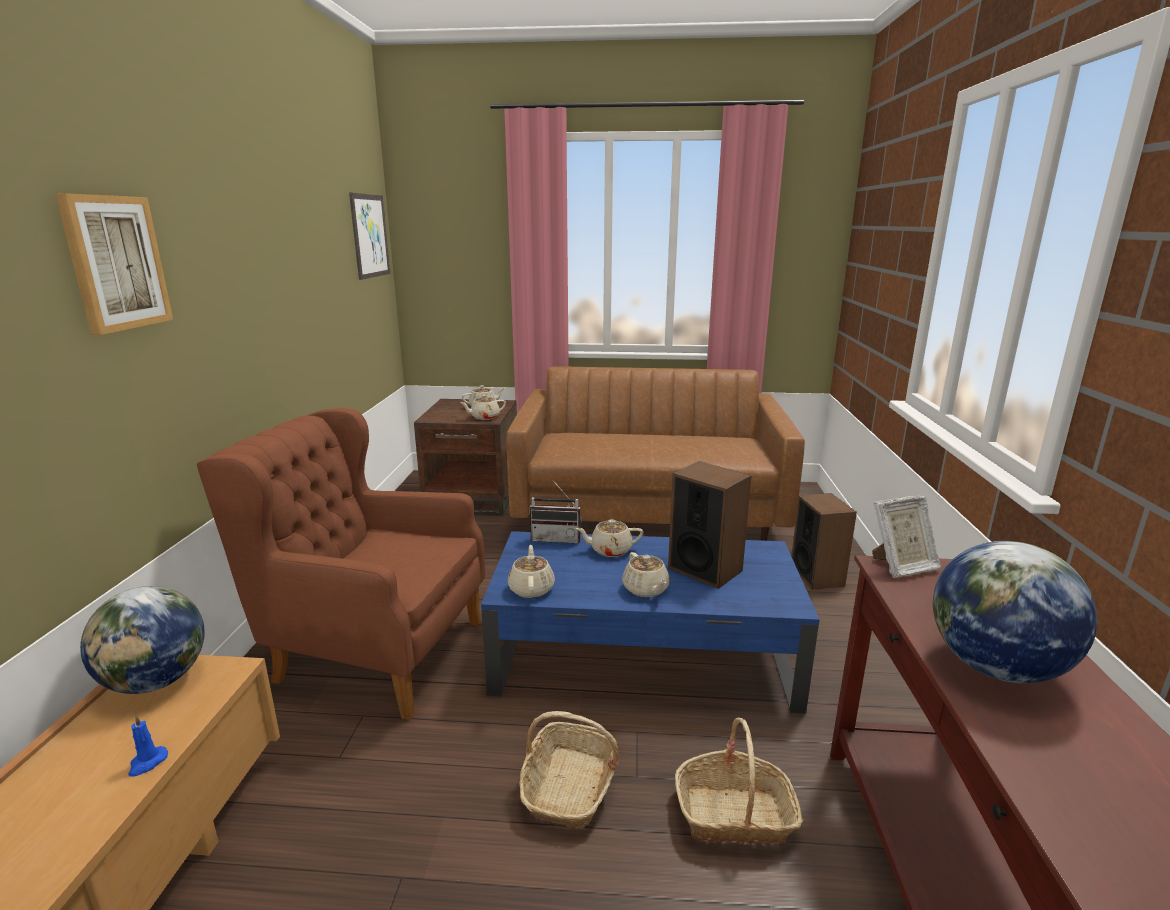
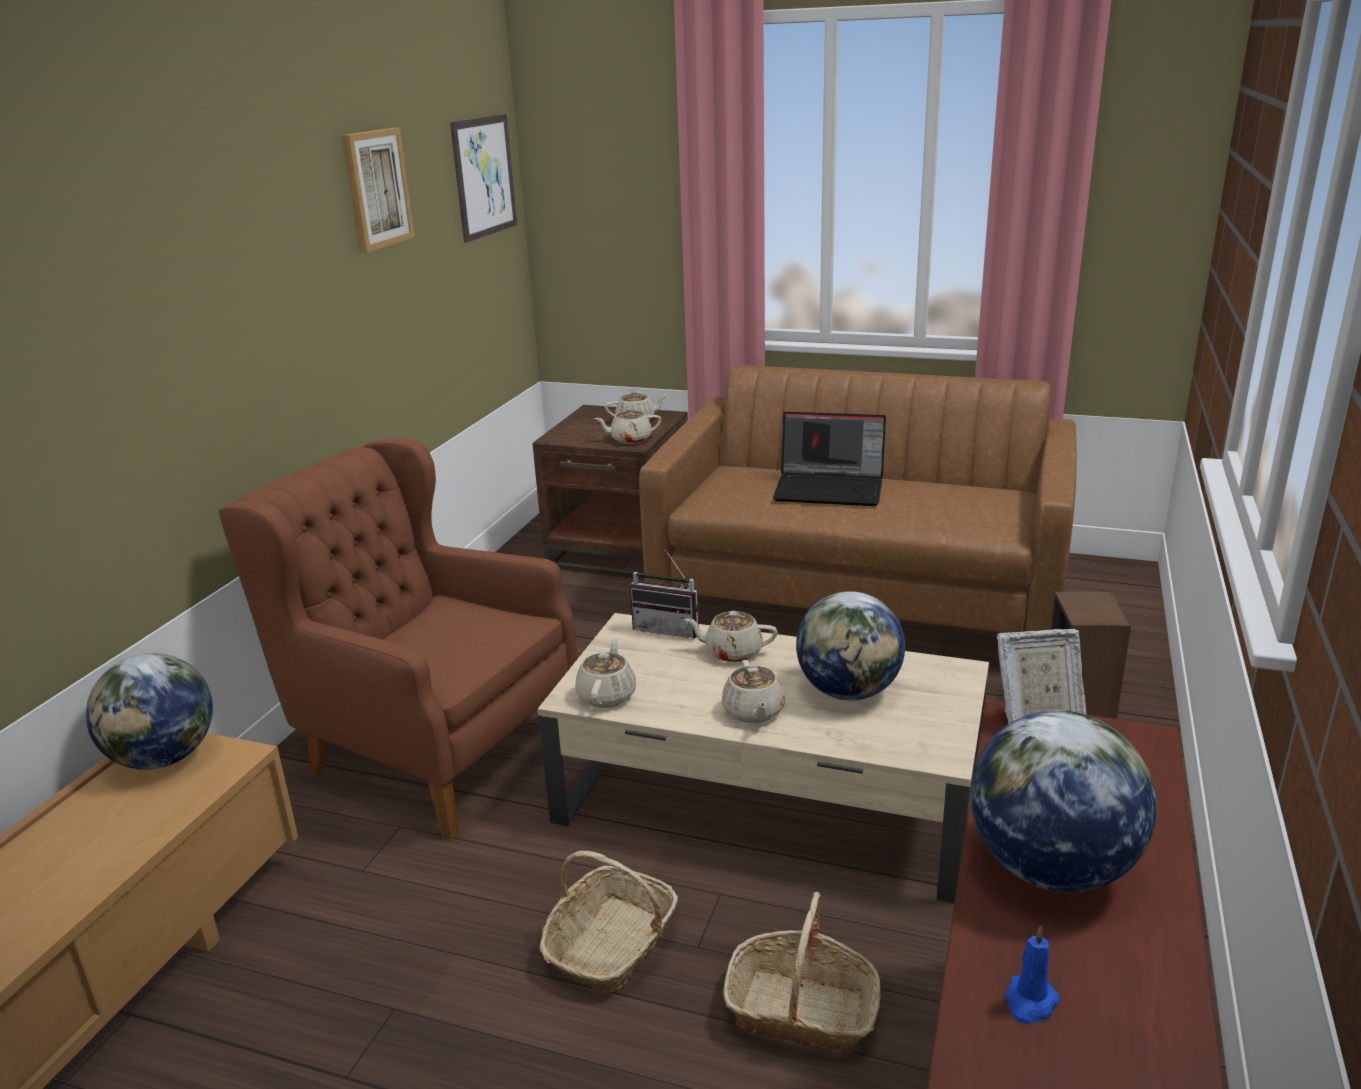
camera: 15 degrees right, 5 degrees up
picture [55,193,173,335] -> picture moved to [341,128,415,252]
blue candle [128,714,168,777] -> blue candle moved to [1004,926,1060,1024]
blue coffee table [481,531,820,714] -> beige coffee table [538,613,989,903]
speaker [668,461,752,589] -> globe [796,591,905,701]
none -> laptop [773,412,886,506]

